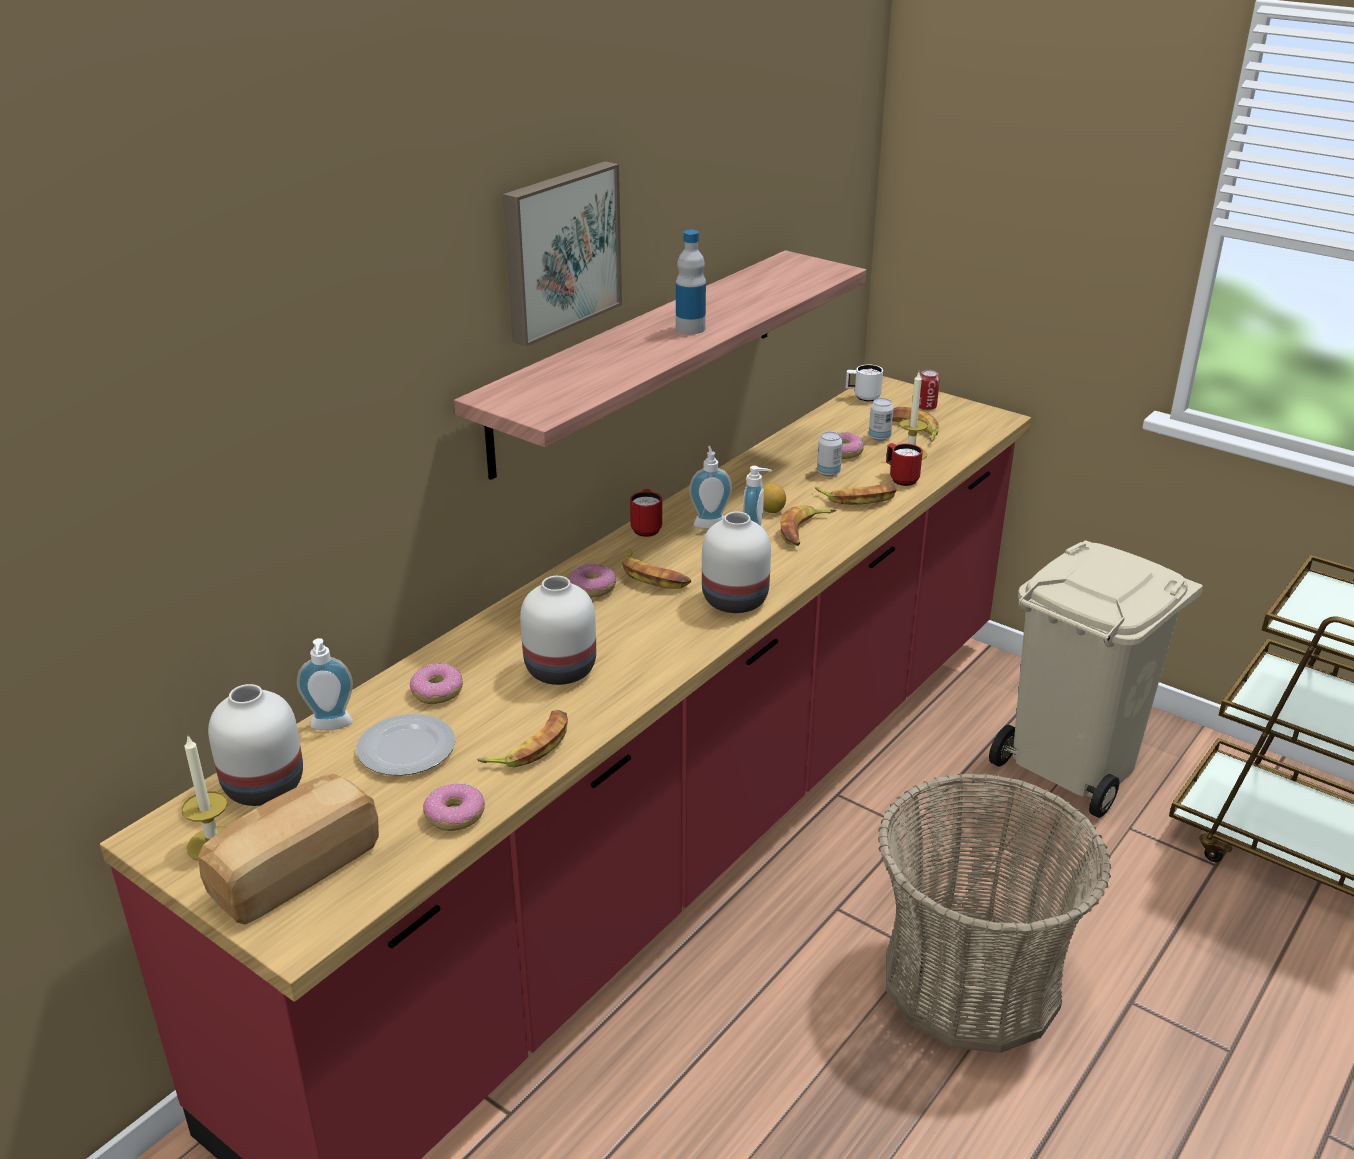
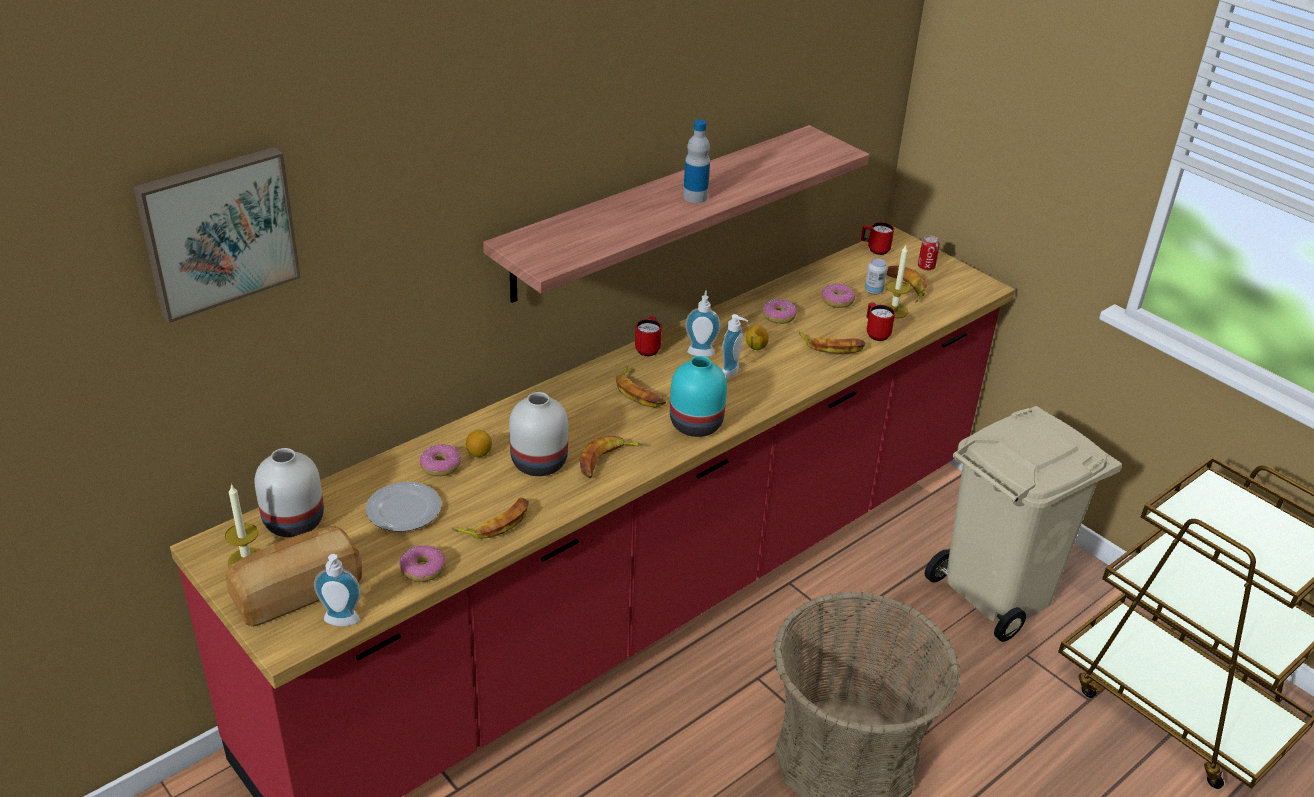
camera: 10 degrees right, 5 degrees up
soap dispenser [297,638,353,730] -> soap dispenser moved to [314,554,361,626]
picture [503,161,622,347] -> picture moved to [134,147,301,323]
donut [569,564,616,597] -> donut moved to [763,299,797,324]
white vase [702,512,771,613] -> turquoise vase [670,356,727,437]
banana [781,506,837,546] -> banana moved to [580,436,644,478]
can [817,432,842,477] -> none
white mug [846,364,883,402] -> red mug [861,222,894,255]
none -> lemon [466,430,492,457]

